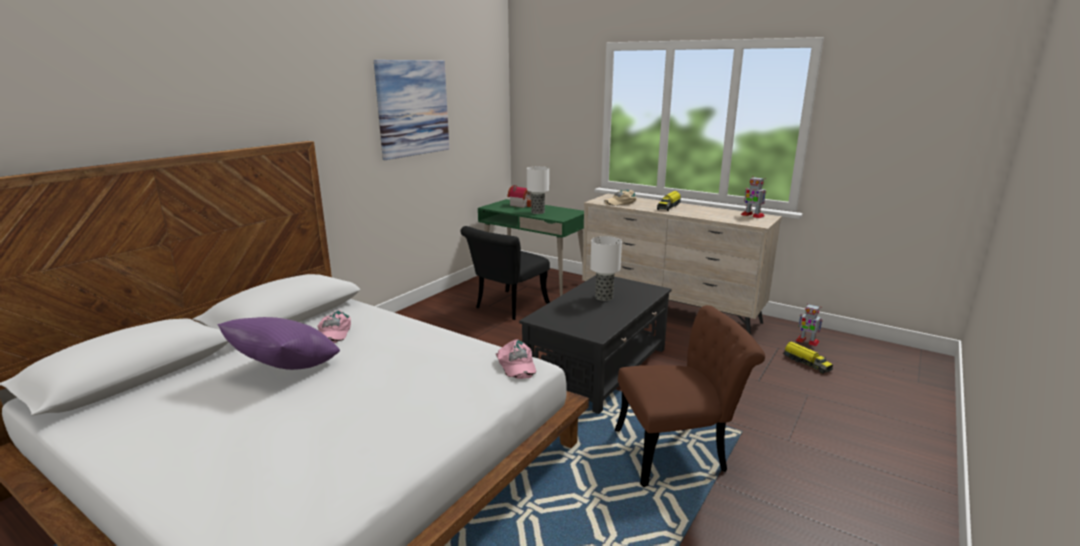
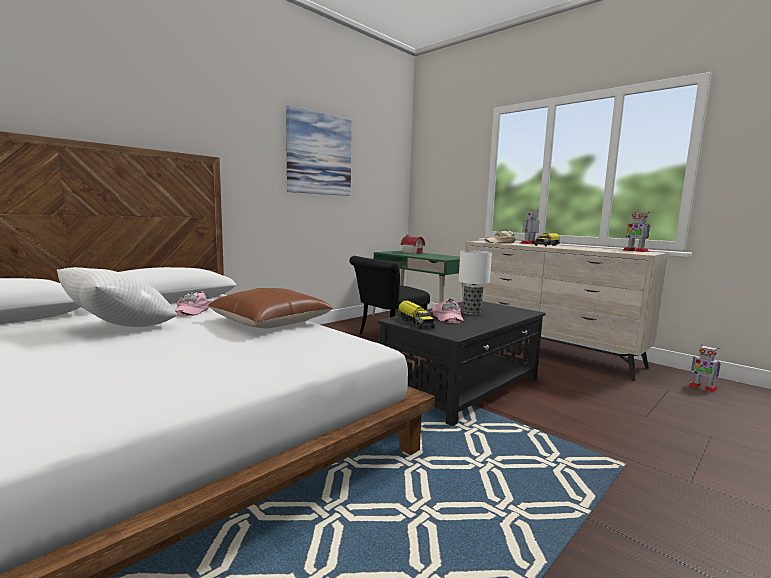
camera: 10 degrees right, 10 degrees down
purple pillow [218,317,340,370] -> white pillow [57,267,177,327]
pink cap [496,339,536,379] -> pink cap moved to [431,299,464,323]
table lamp [527,166,549,214] -> none
brown chair [615,305,765,487] -> none
toy truck [783,341,833,374] -> toy truck moved to [398,300,435,329]
none -> brown pillow [208,288,333,328]
none -> toy robot [520,210,539,244]

